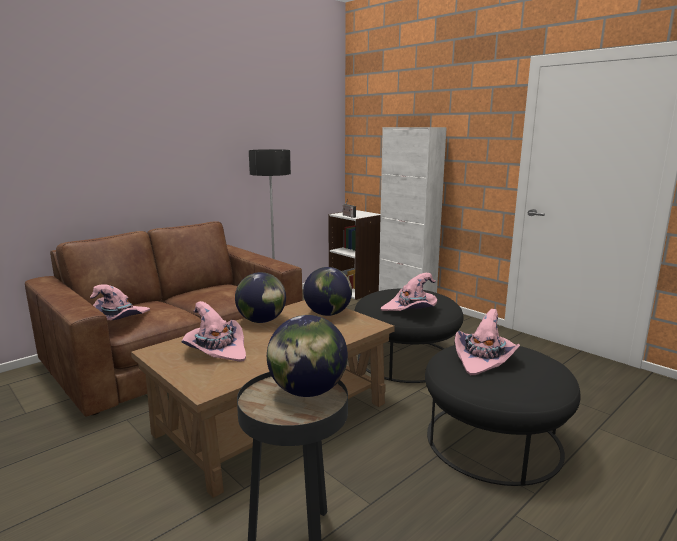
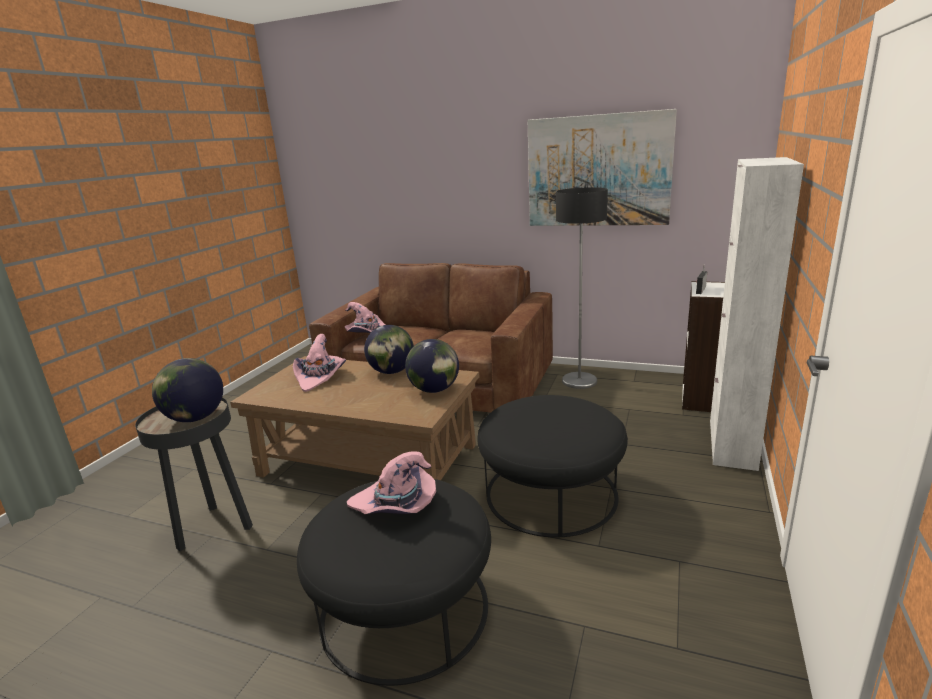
camera: 65 degrees right, 5 degrees up
pink hat [381,273,437,311] -> none
none -> picture [528,109,677,226]

